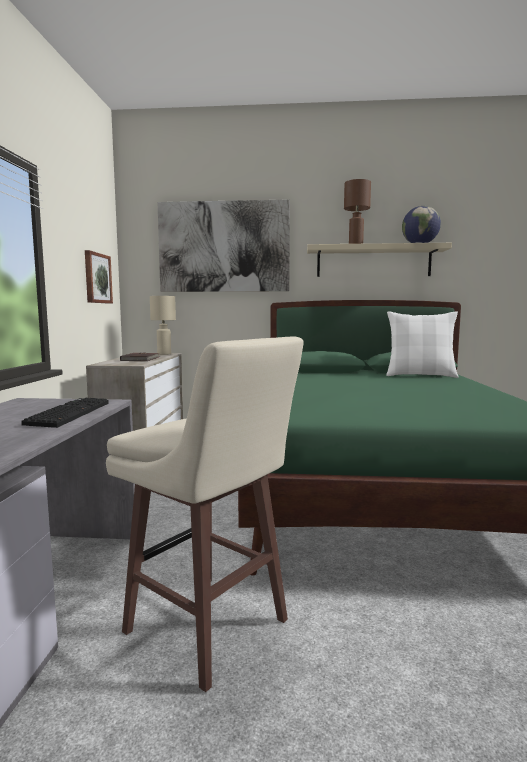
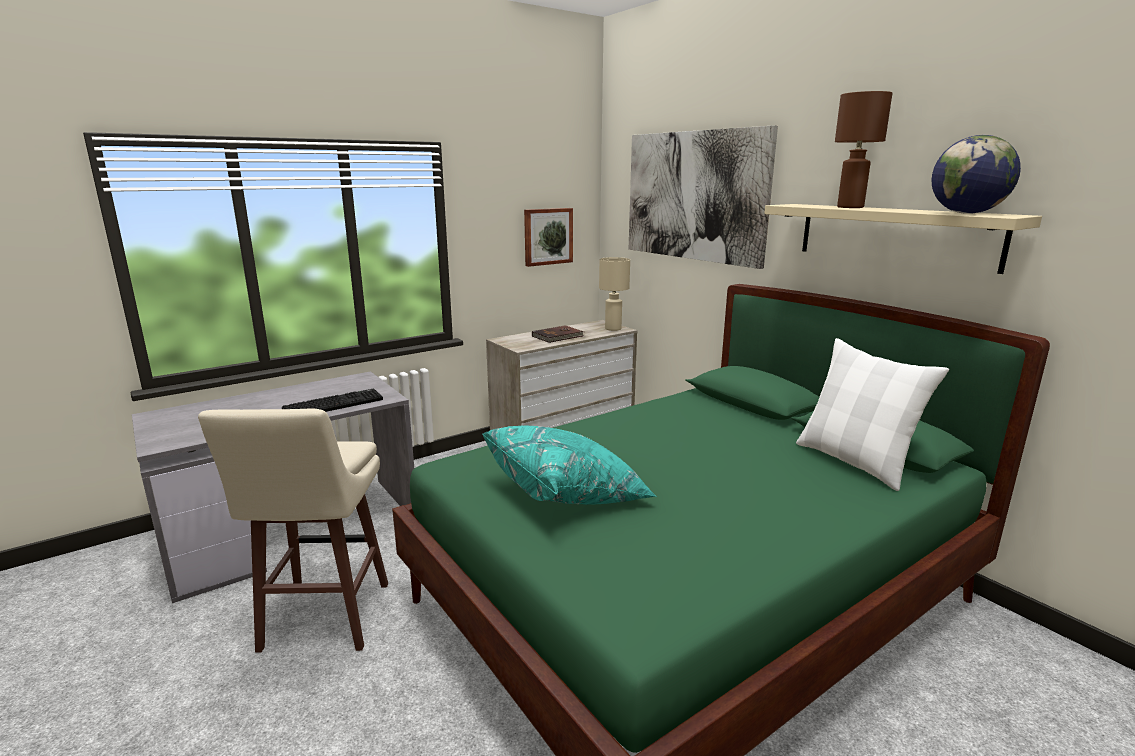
camera: 50 degrees right, 10 degrees up
none -> turquoise pillow [482,425,657,505]

